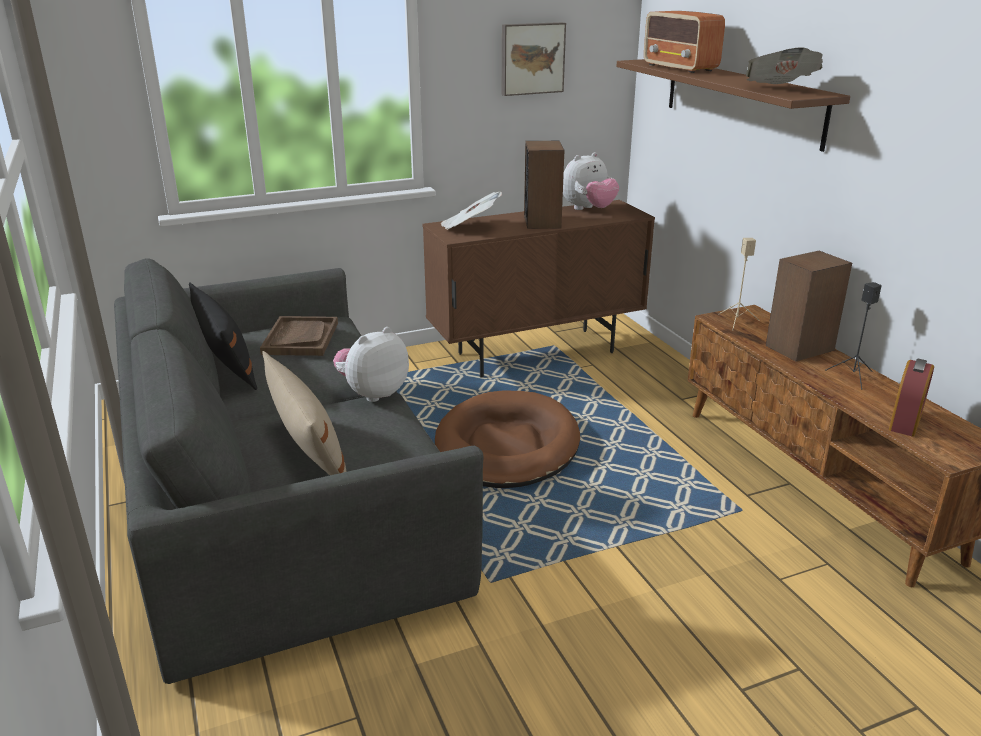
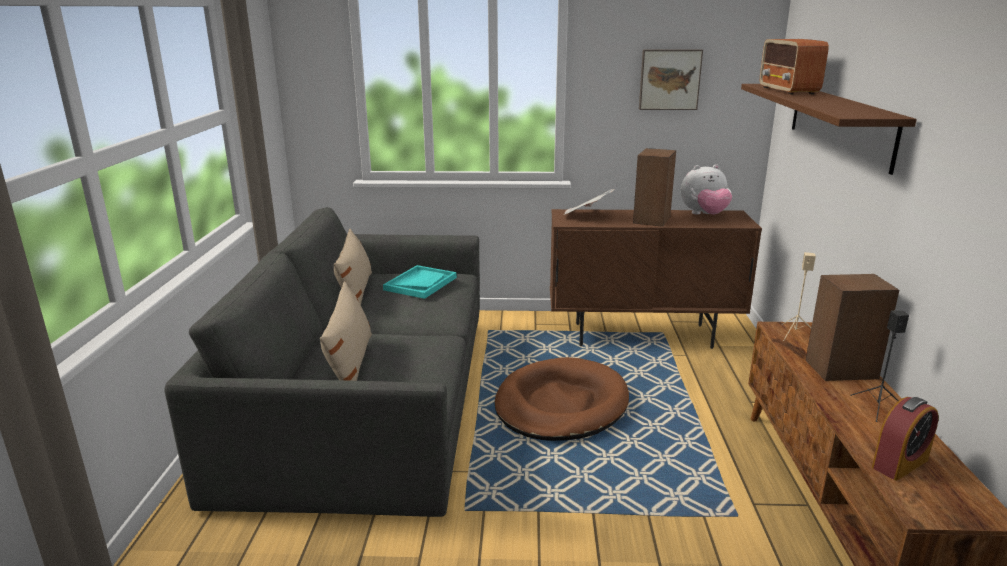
camera: 25 degrees right, 5 degrees down
black pillow [189,282,257,390] -> beige pillow [334,229,372,305]
brown tray [260,316,338,356] -> turquoise tray [383,265,457,299]
plush toy [333,327,409,402] -> none
newspaper [746,47,823,84] -> none

